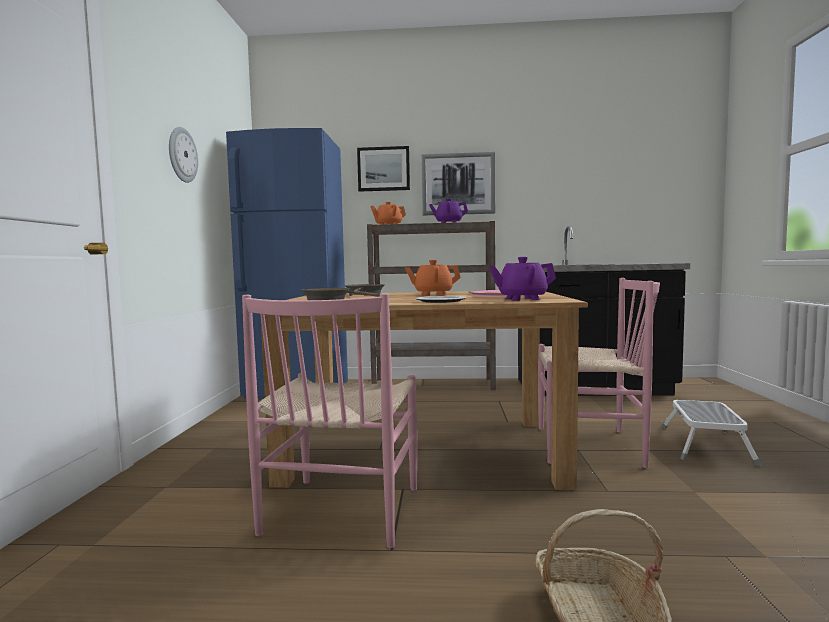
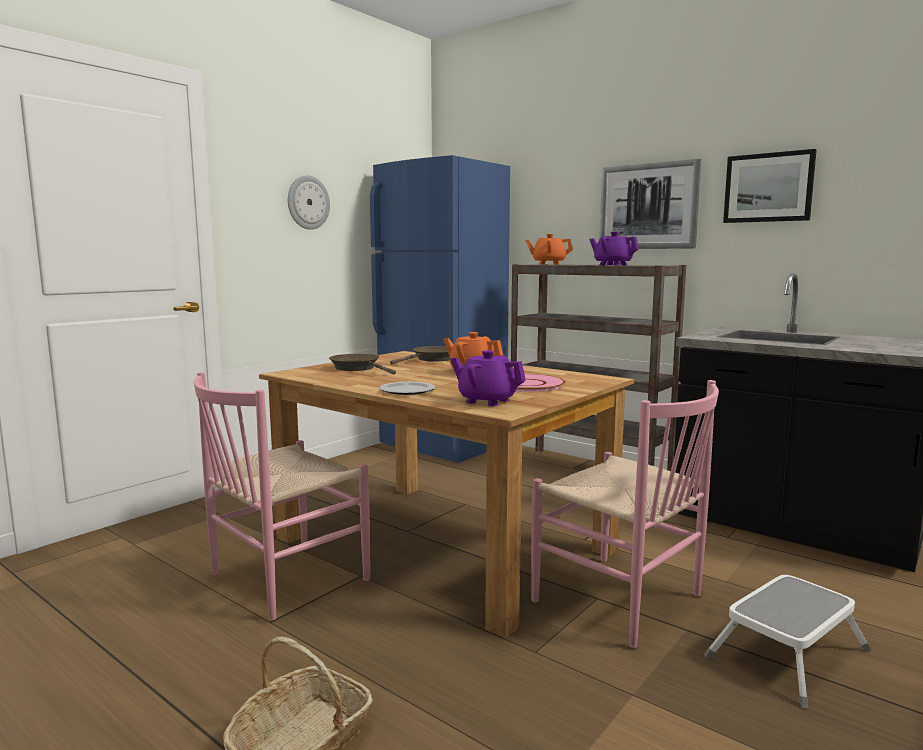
camera: 35 degrees right, 5 degrees up
picture [357,146,410,192] -> picture moved to [723,149,817,223]

